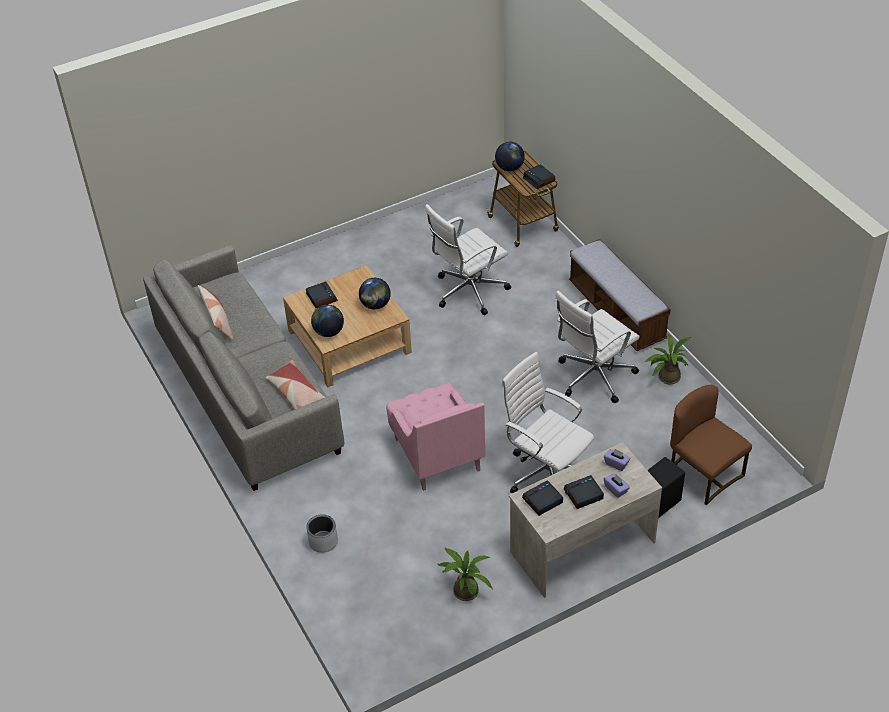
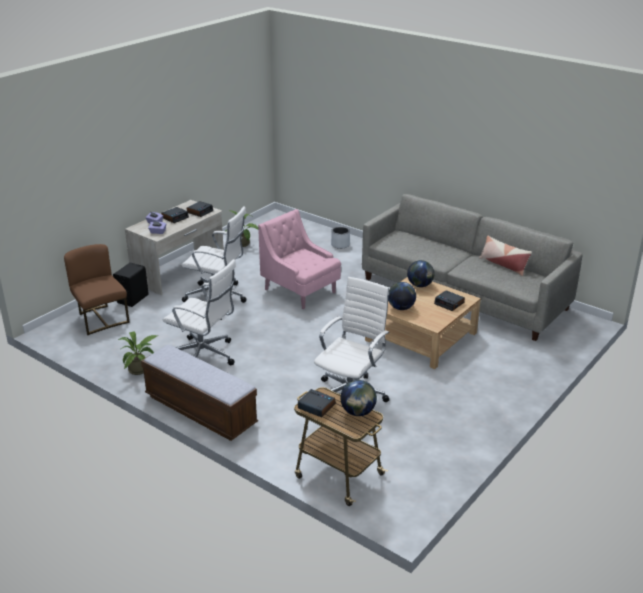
camera: 155 degrees right, 15 degrees down
pillow [265,360,325,409] -> none
white office chair [555,291,640,403] -> white office chair turned 90 degrees clockwise [163,259,236,365]
brown chair [670,385,752,505] -> brown chair turned 150 degrees counterclockwise [64,244,130,335]

